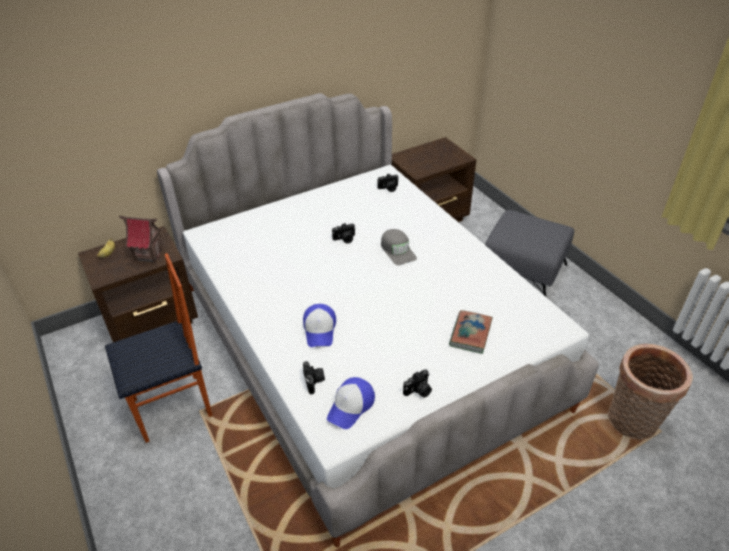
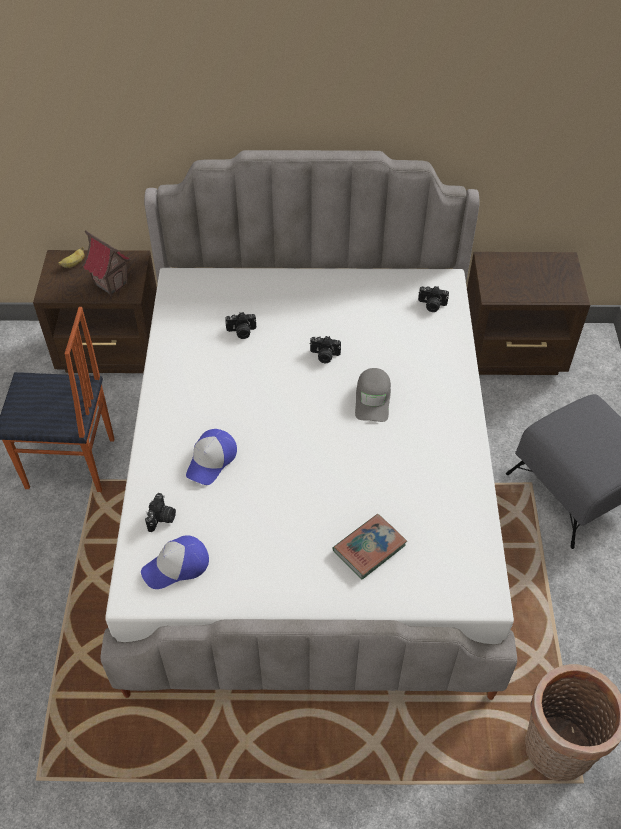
camera: 30 degrees right, 10 degrees up
camera [403,370,432,398] -> camera moved to [225,312,256,339]

